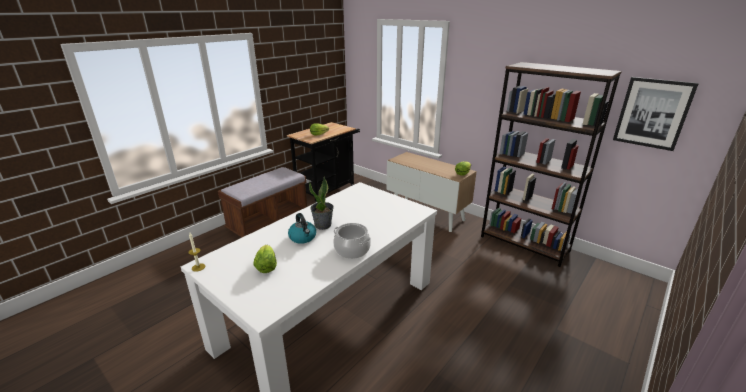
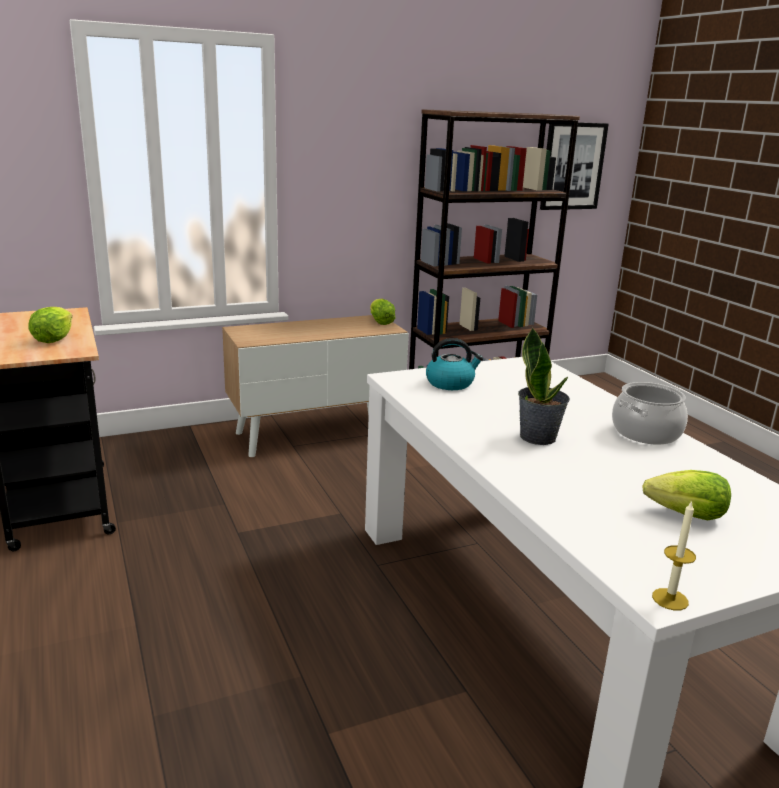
camera: 65 degrees left, 5 degrees down
brown bench [218,167,307,237] -> none
kettle [288,213,316,244] -> kettle moved to [426,338,484,390]

